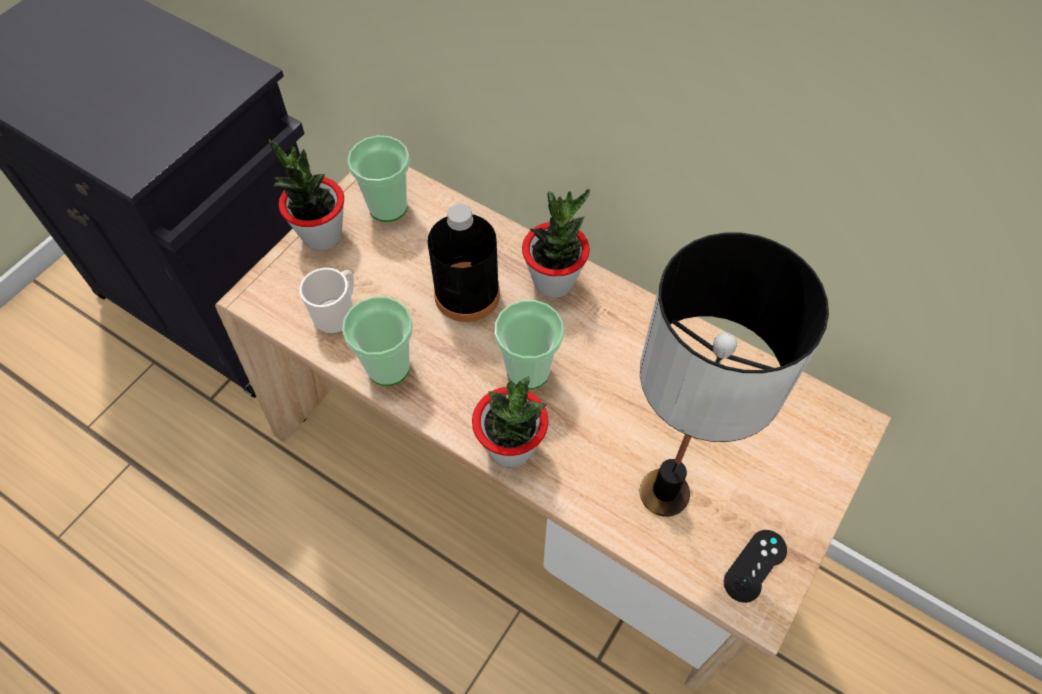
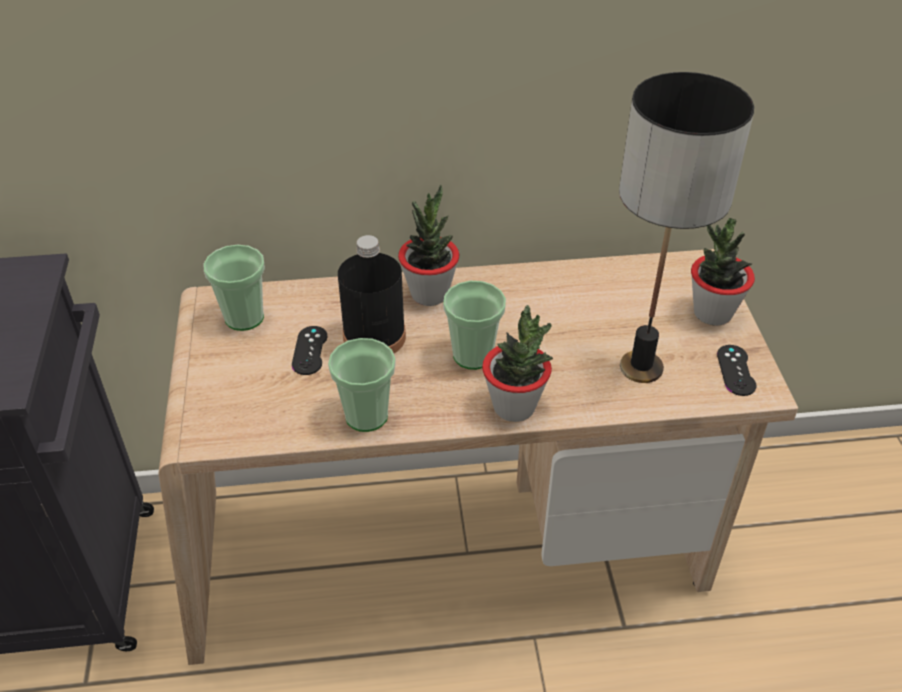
camera: 40 degrees left, 15 degrees down
potted plant [269,139,344,251] -> potted plant moved to [691,218,755,326]
mug [299,268,354,334] -> none
none -> black game controller [292,326,327,375]

